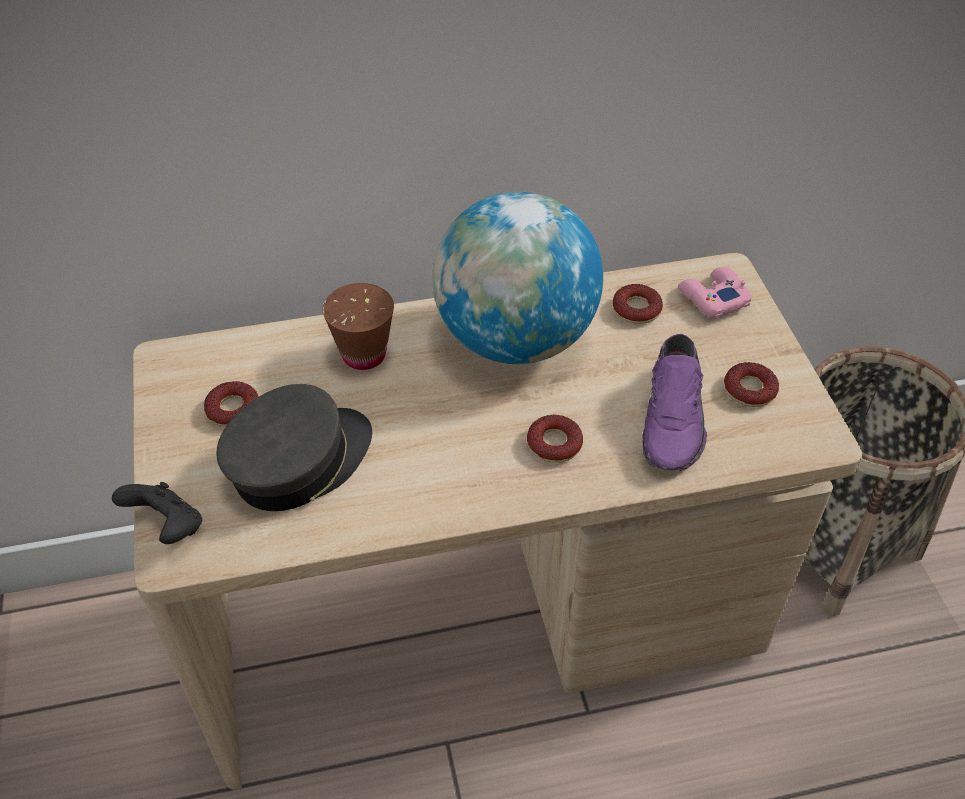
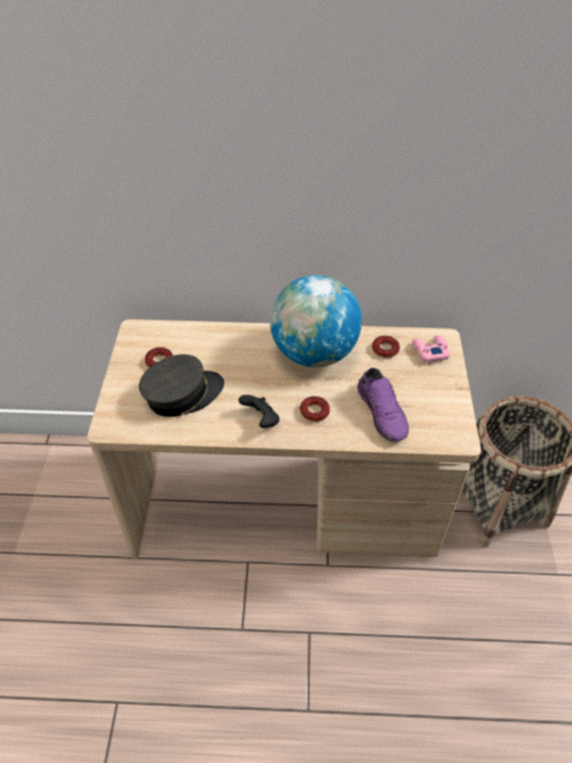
camera: 15 degrees right, 0 degrees up
black game controller [112,482,202,544] -> black game controller moved to [239,395,280,428]
brown cup [323,283,394,370] -> none
purple shoe [642,334,707,471] -> purple shoe turned 45 degrees counterclockwise [357,368,409,442]
donut [724,362,779,407] -> none

